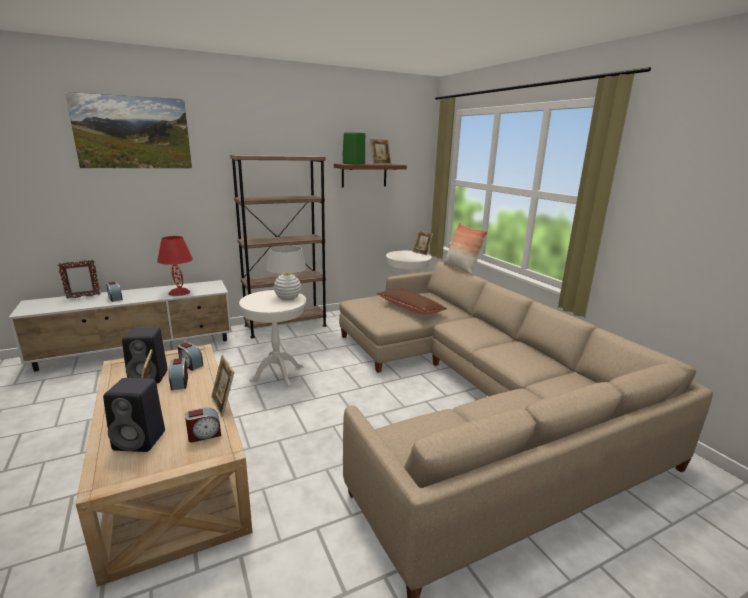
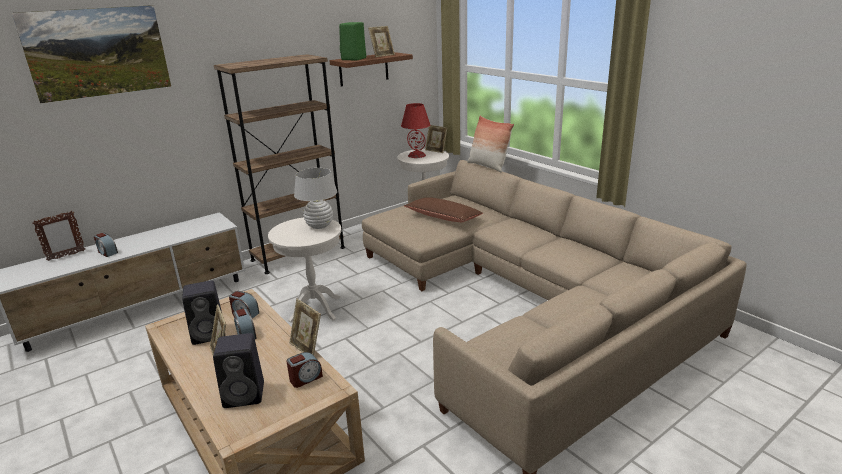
camera: 10 degrees left, 5 degrees up
red table lamp [157,236,193,296] -> red table lamp moved to [401,103,430,158]

